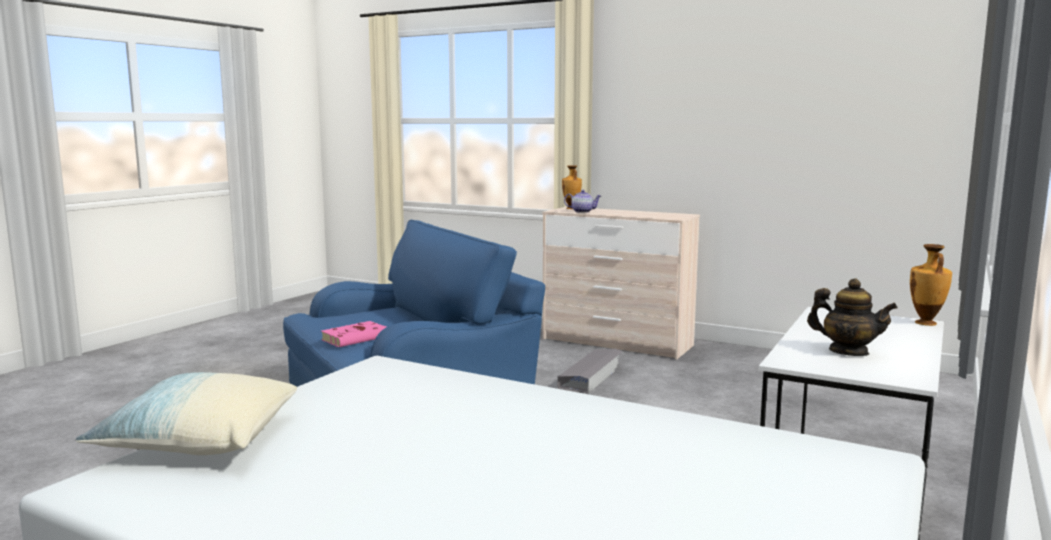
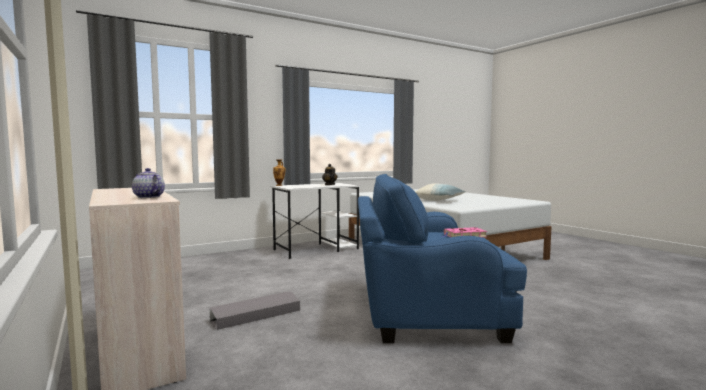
camera: 150 degrees left, 5 degrees down
pillow [75,372,297,455] -> pillow moved to [415,183,466,201]
vase [562,165,582,209] -> none

